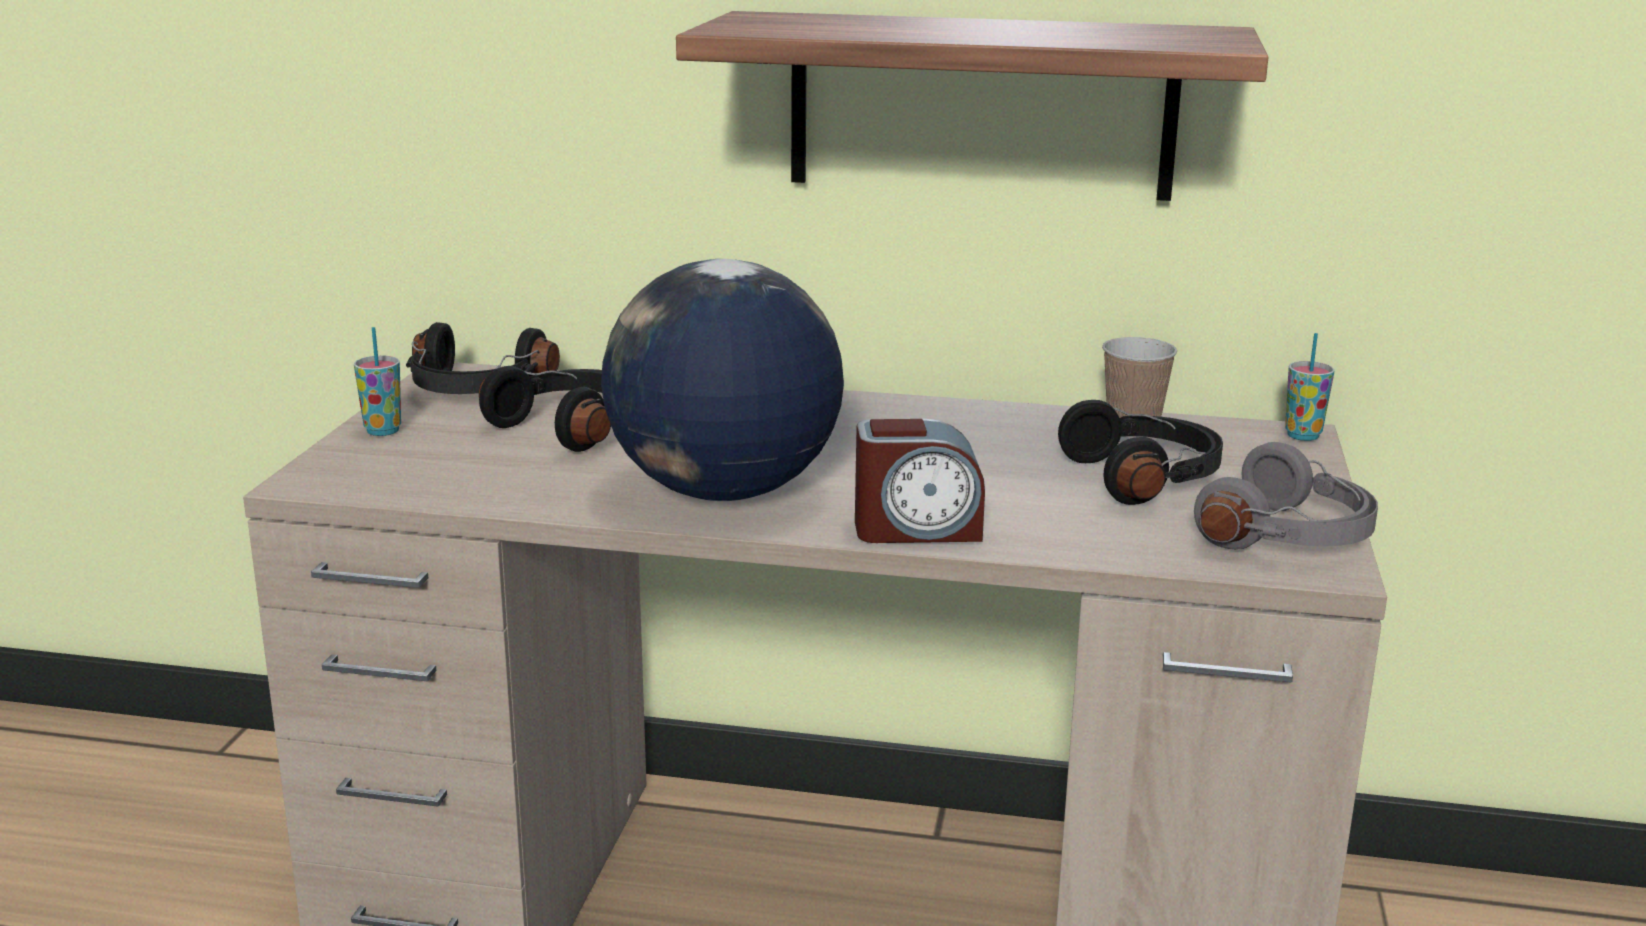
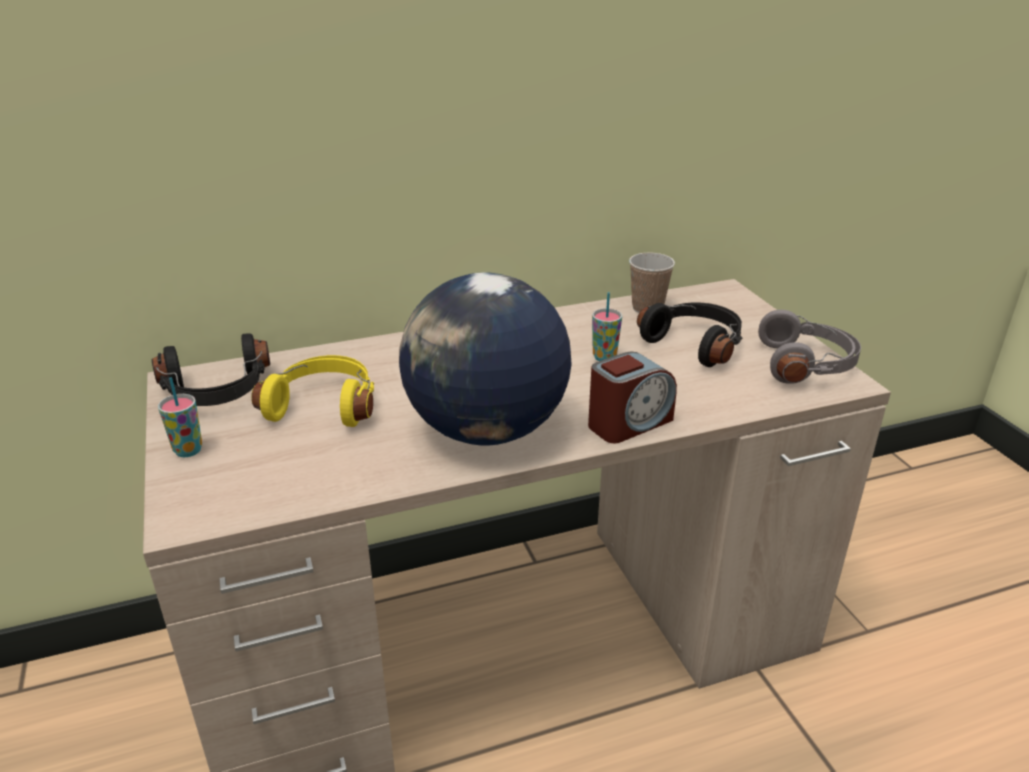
camera: 30 degrees left, 10 degrees up
black headphones [479,366,611,452] -> yellow headphones [251,355,374,427]
shelf [676,11,1269,201] -> none
cup [1285,333,1334,441] -> cup moved to [592,292,622,361]

